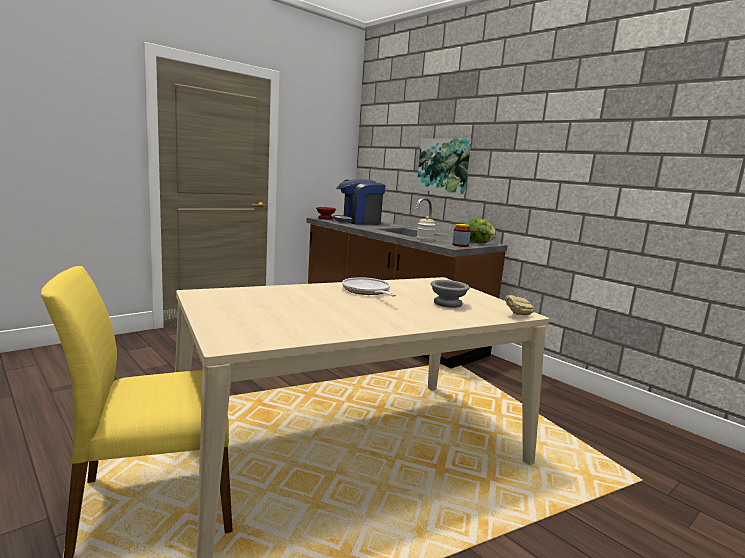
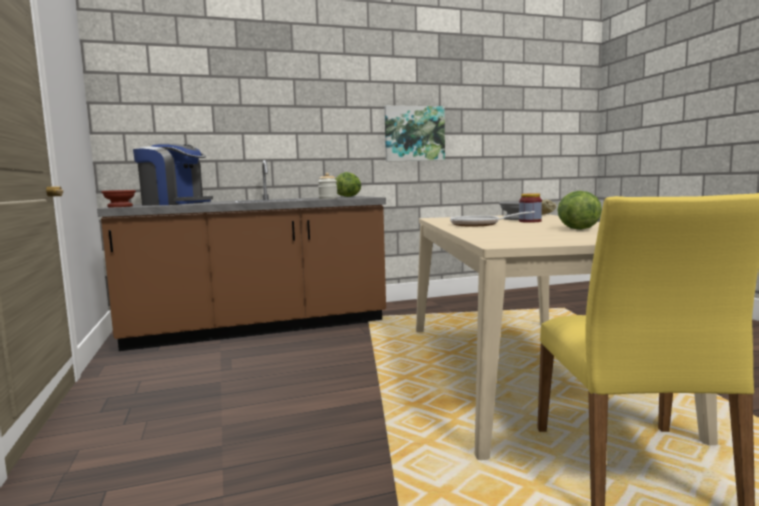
camera: 65 degrees left, 5 degrees down
coffee machine [333,179,385,225] -> coffee machine turned 75 degrees counterclockwise [133,143,213,205]
picture [417,138,471,195] -> picture moved to [384,105,445,161]
jar [452,224,471,247] -> jar moved to [519,193,542,223]
none -> lettuce [558,191,602,230]

